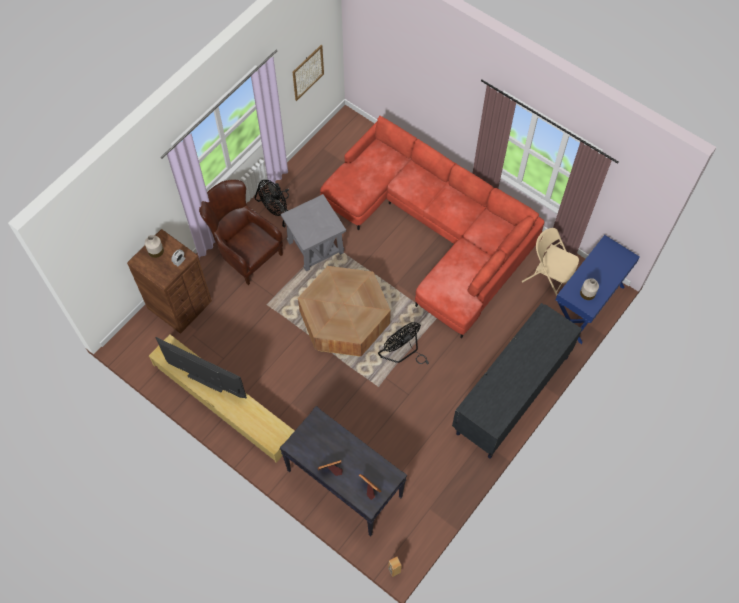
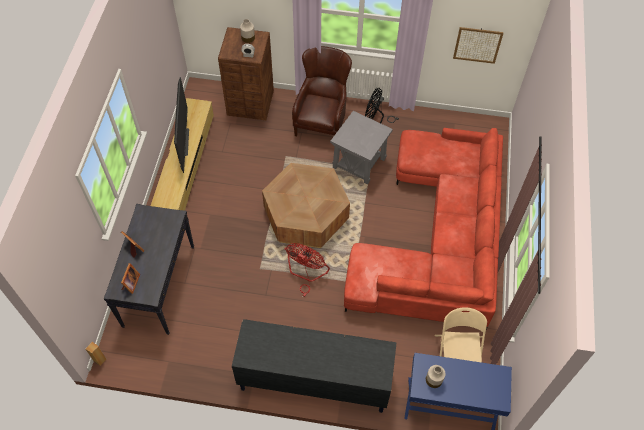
camera: 60 degrees right, 5 degrees down
black fan [378,322,429,364] -> red fan [284,243,330,297]

